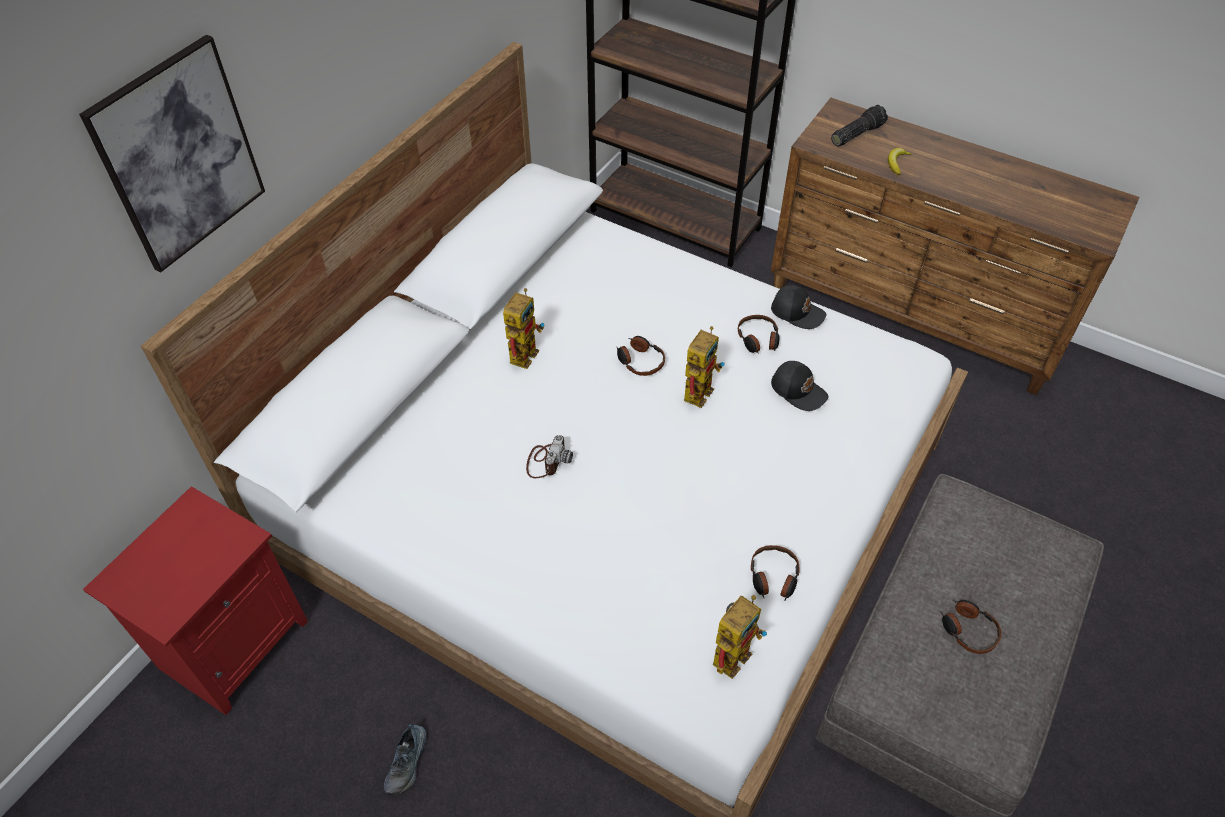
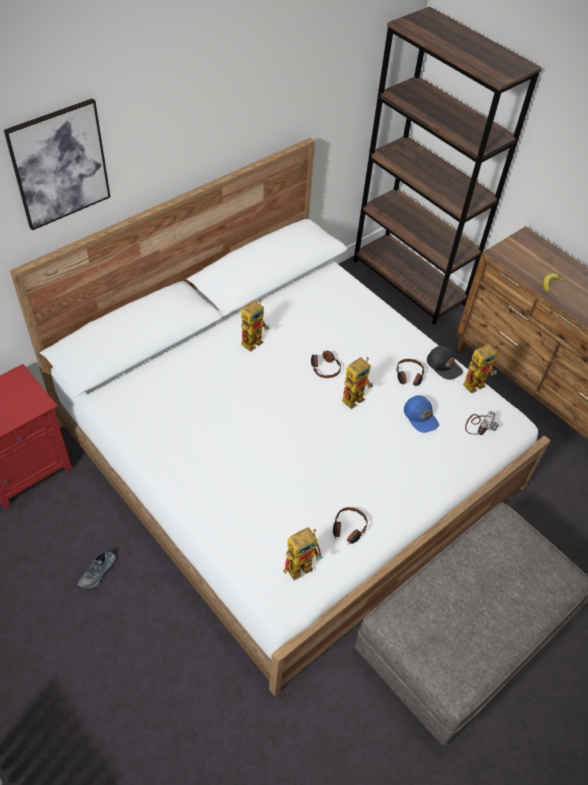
camera: 15 degrees right, 0 degrees up
camera [526,435,573,478] -> camera moved to [465,411,499,435]
black cap [771,361,829,411] -> blue cap [404,395,439,433]
flashlight [831,105,888,147] -> none
headphones [941,600,1002,654] -> none
none -> toy robot [463,343,498,394]

